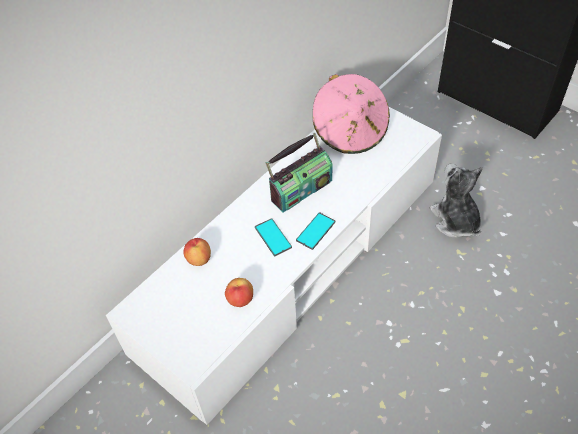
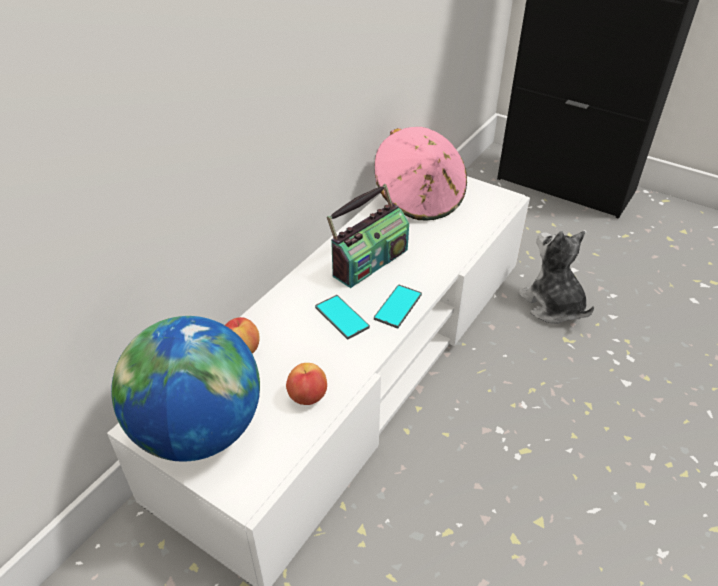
camera: 10 degrees left, 10 degrees down
none -> globe [111,316,260,462]

